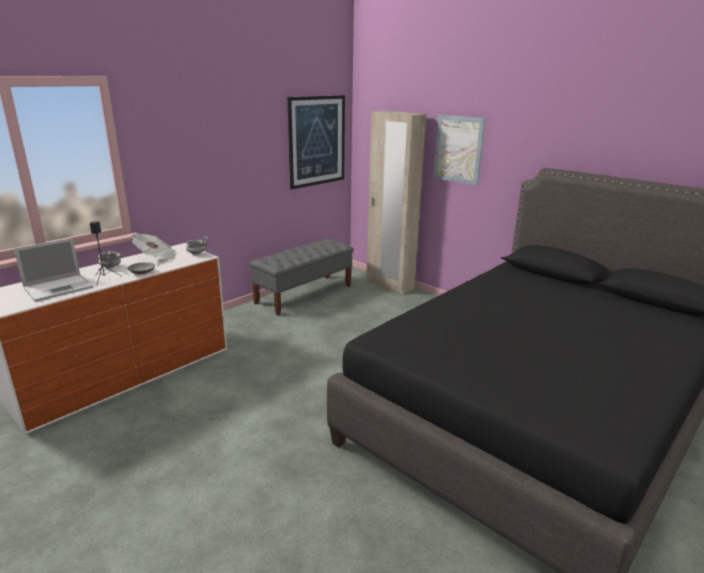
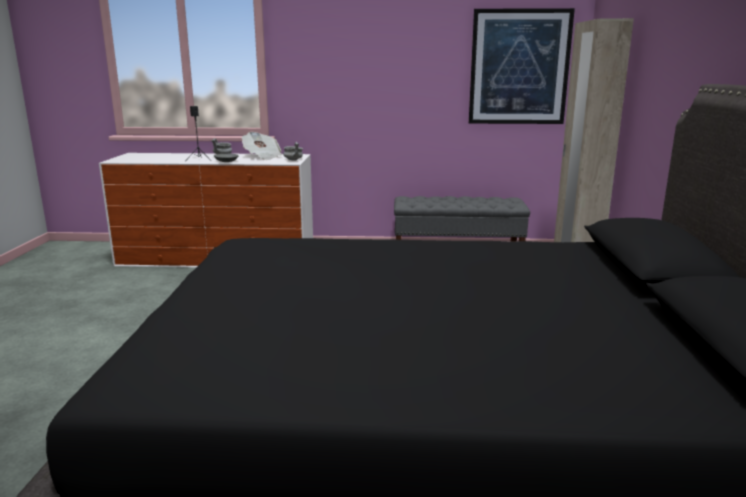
camera: 50 degrees right, 5 degrees down
laptop [14,238,93,302] -> none
picture [433,115,485,185] -> none

